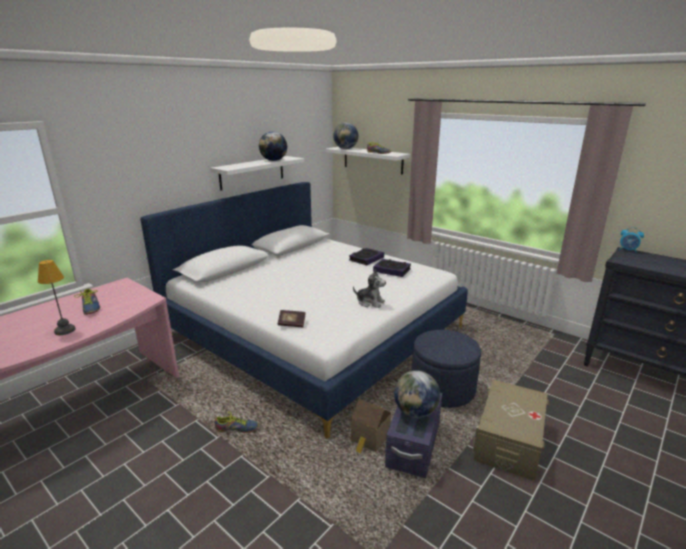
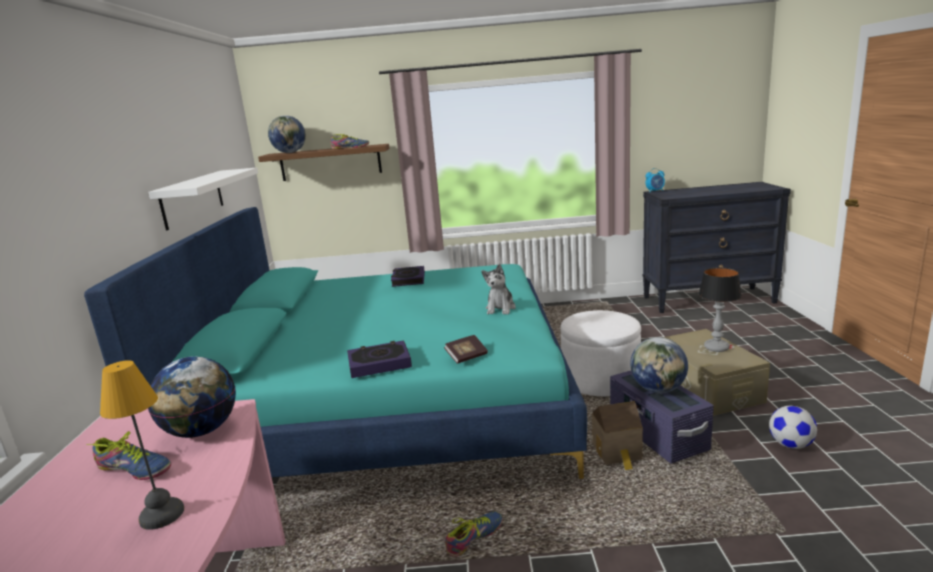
camera: 40 degrees left, 5 degrees down
white bed [140,182,468,439] -> turquoise bed [84,207,587,479]
globe [259,132,287,161] -> globe moved to [148,356,236,438]
white shelf [325,147,411,175] -> brown shelf [258,144,389,181]
plush toy [353,269,386,308] -> plush toy turned 120 degrees clockwise [482,264,516,315]
book [373,259,411,277] -> book moved to [347,340,412,378]
blue ottoman [412,330,481,408] -> white ottoman [560,310,641,396]
none -> table lamp [698,268,742,352]
none -> football [769,406,817,449]

